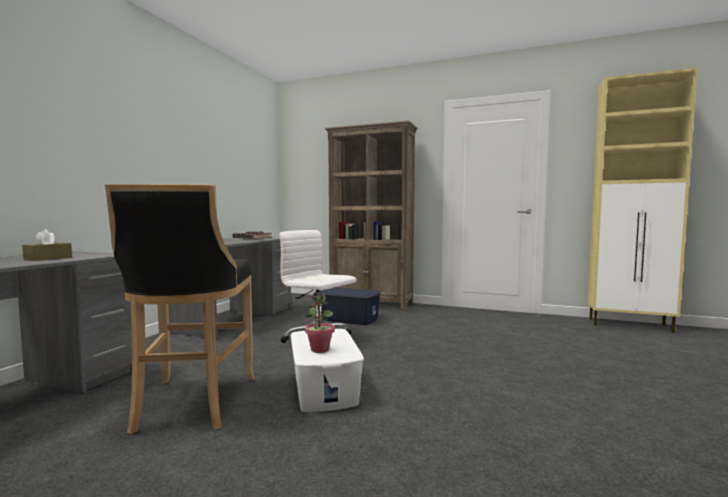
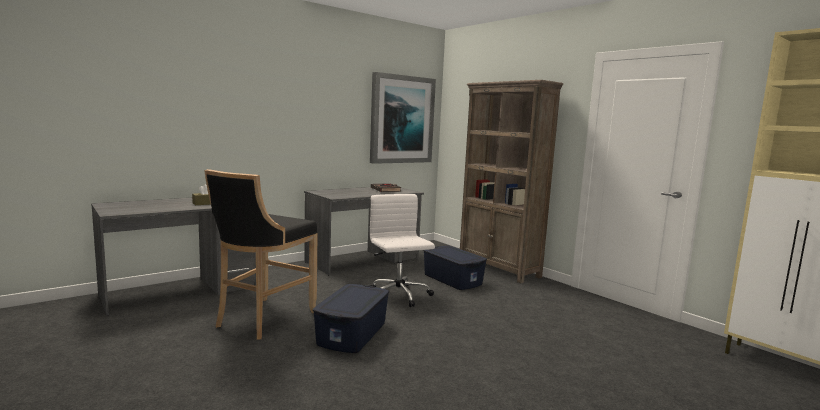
camera: 30 degrees right, 5 degrees up
white storage box [291,329,364,412] -> blue storage box [313,284,389,353]
potted plant [305,293,335,353] -> none
none -> picture [370,72,436,164]

